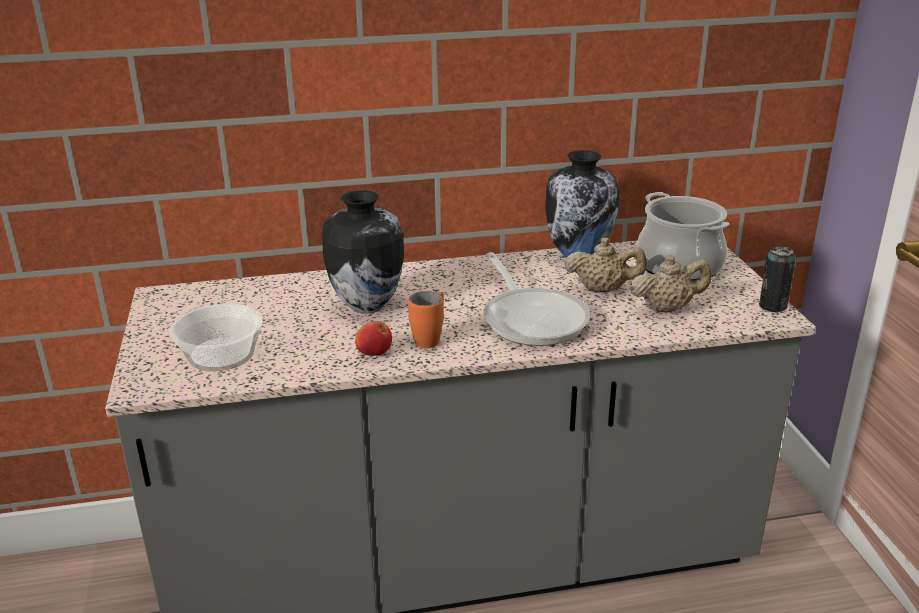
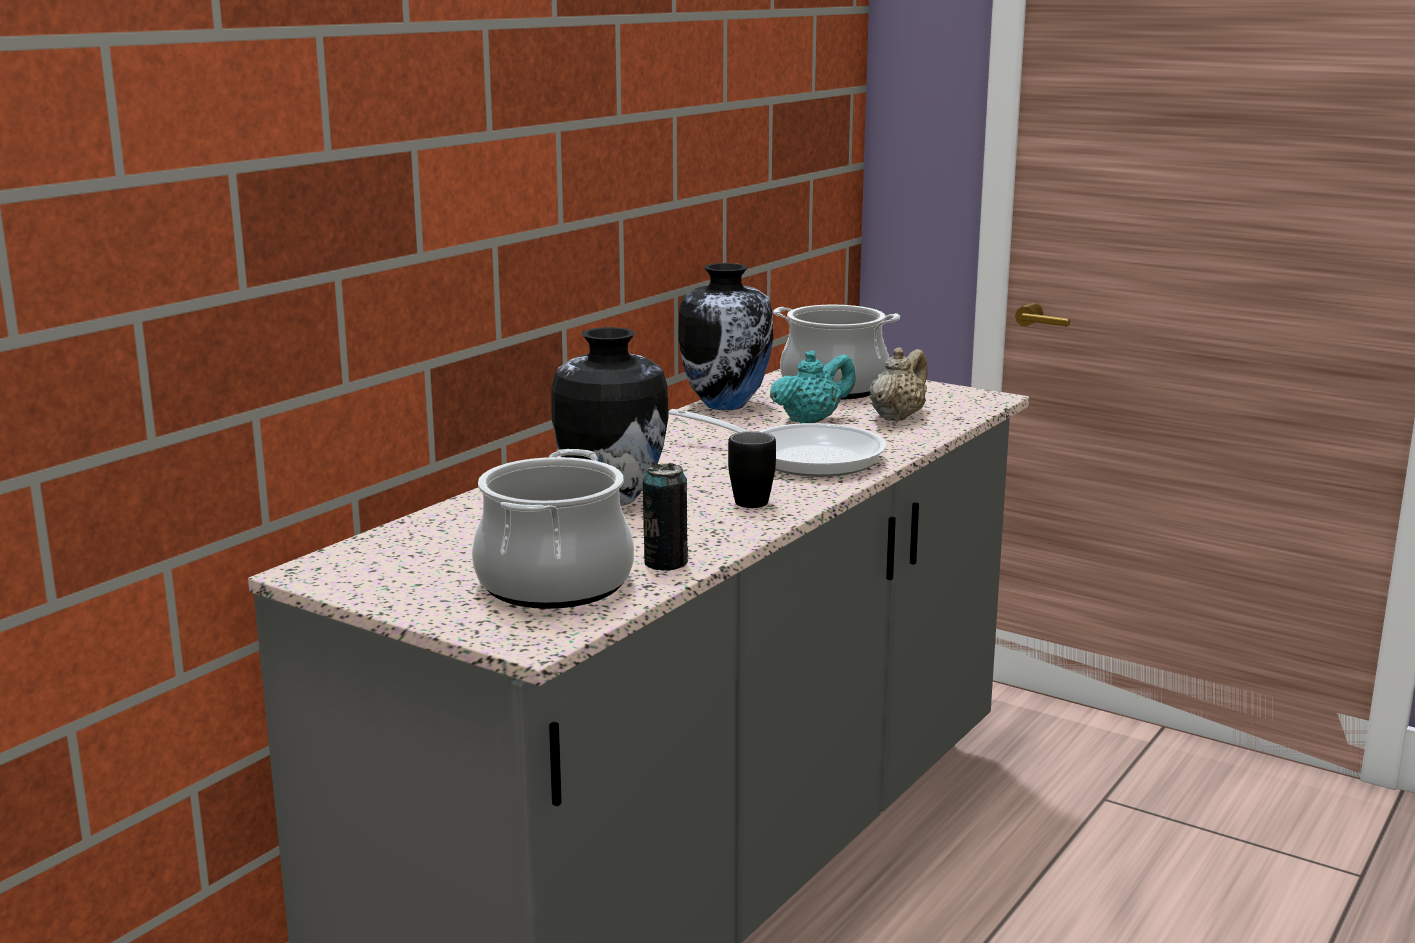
camera: 45 degrees left, 10 degrees down
bowl [170,303,263,372] -> cooking pot [472,449,634,609]
apple [355,321,392,356] -> none
orange mug [408,291,444,348] -> black mug [728,431,776,508]
beige teapot [564,237,647,293] -> turquoise teapot [770,350,856,423]
can [759,246,796,312] -> can moved to [643,463,688,571]

